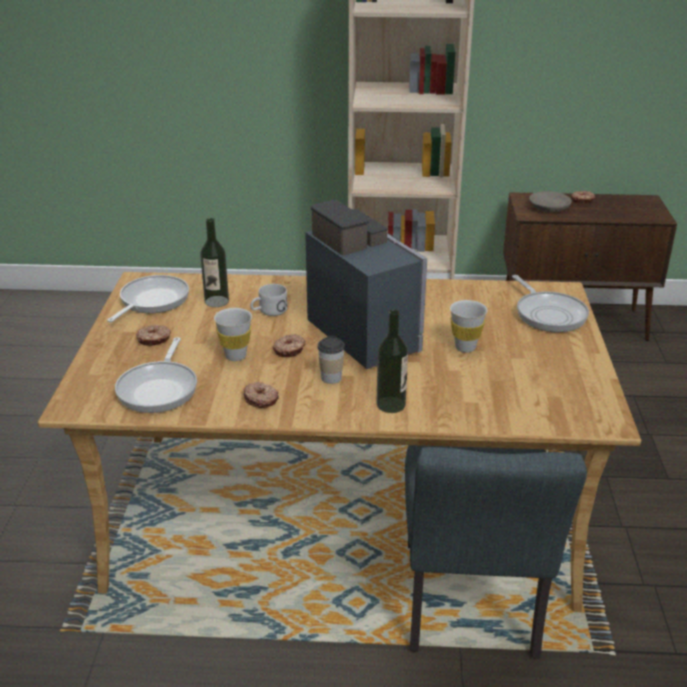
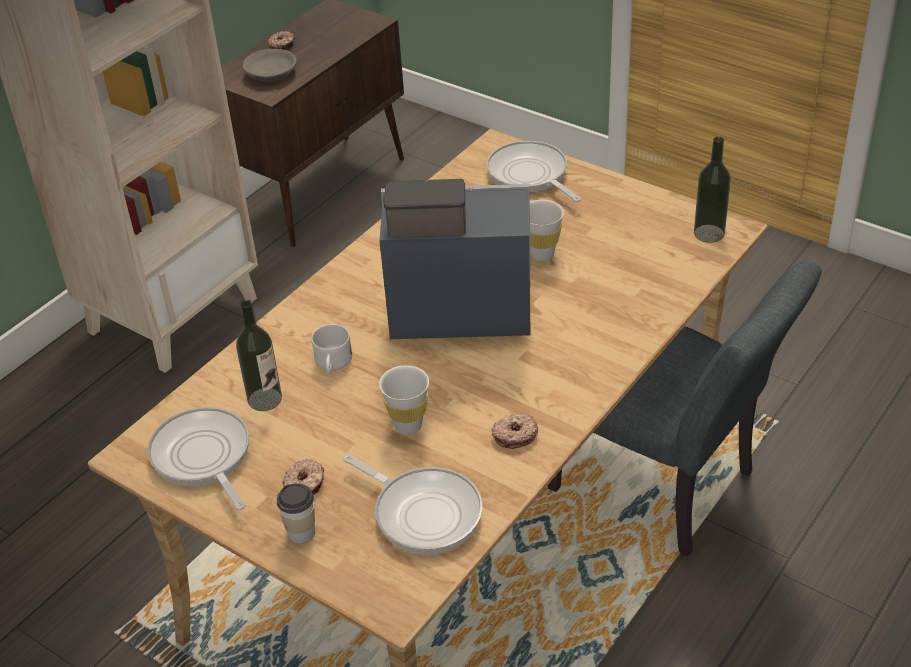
camera: 55 degrees left, 10 degrees up
donut [273,334,306,357] -> none
cup [318,336,345,384] -> cup moved to [277,483,315,544]
bottle [376,310,408,413] -> bottle moved to [694,137,731,243]
frying pan [512,275,589,332] -> frying pan turned 135 degrees counterclockwise [486,141,582,202]

